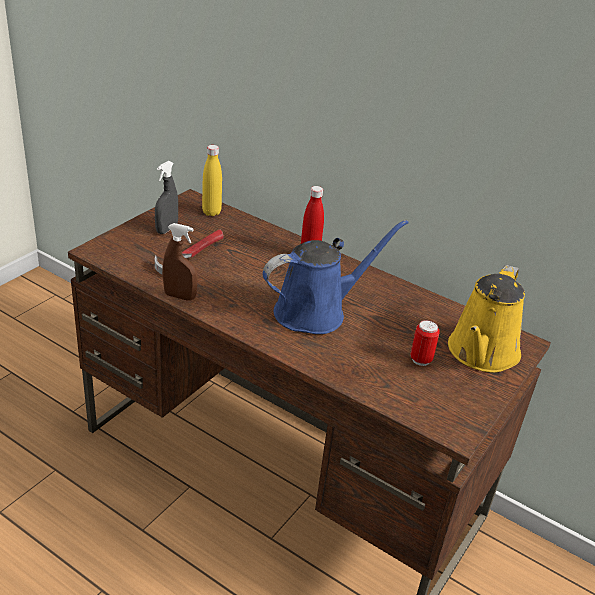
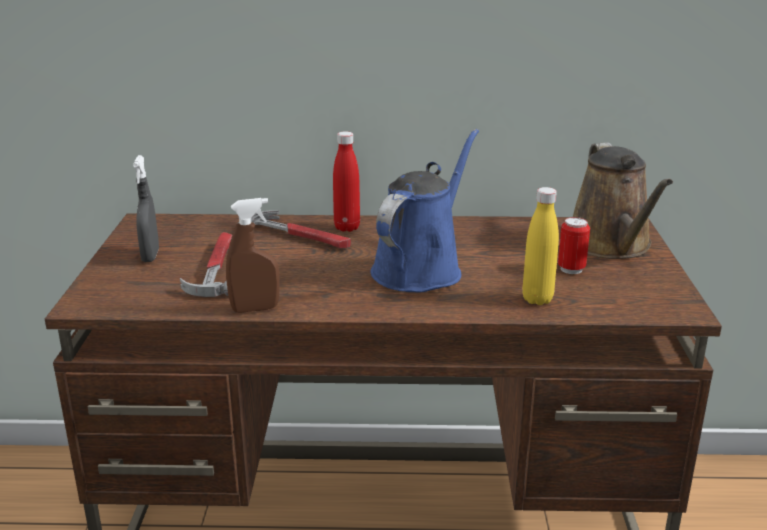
camera: 30 degrees left, 10 degrees down
yellow bottle [202,145,222,216] -> yellow bottle moved to [522,187,559,305]
yellow watering can [448,265,525,373] -> brown watering can [573,142,673,259]
none -> hammer [237,210,351,248]

